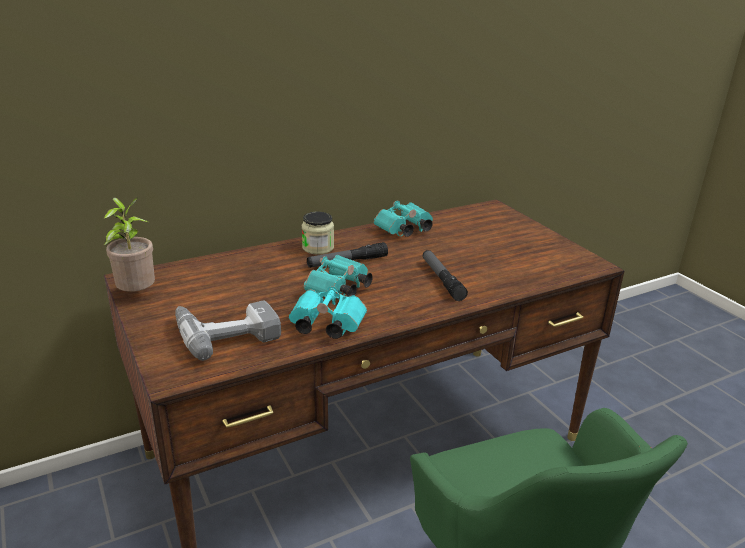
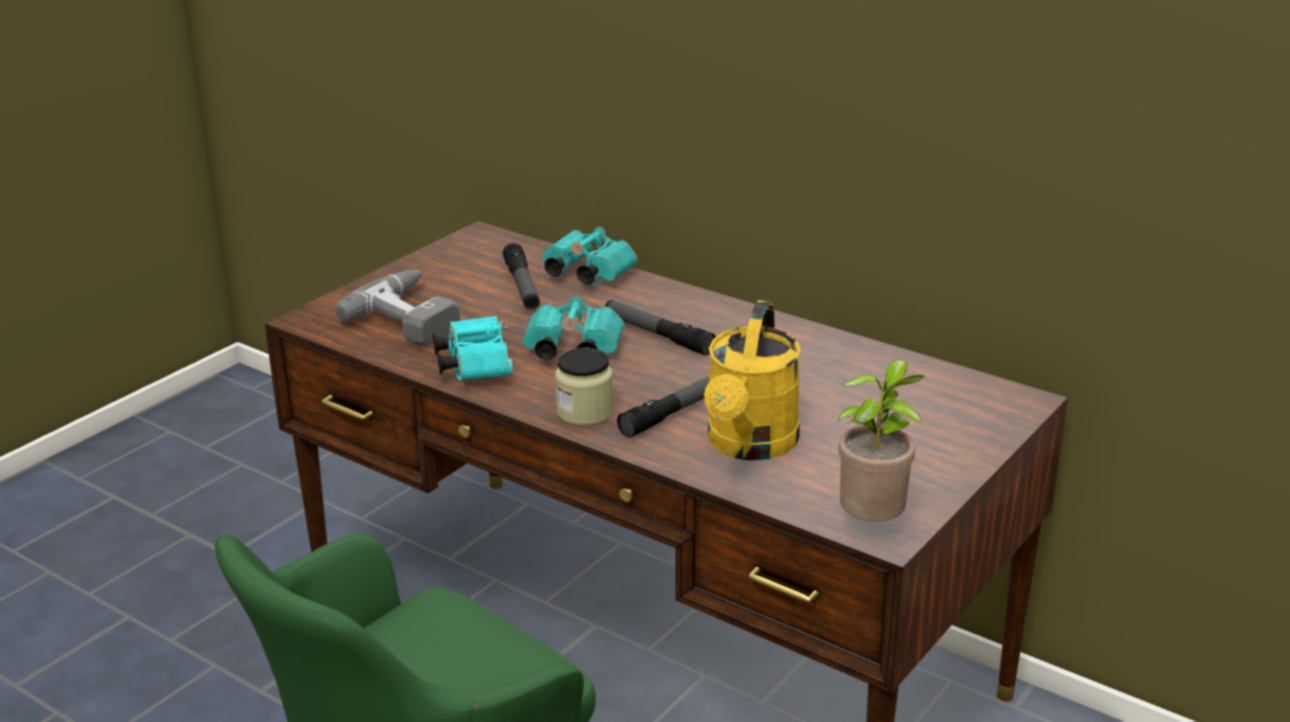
camera: 65 degrees right, 0 degrees up
potted plant [103,198,155,292] -> potted plant moved to [838,359,925,522]
jar [302,211,334,255] -> jar moved to [555,348,613,426]
turquoise binoculars [374,200,433,237] -> turquoise binoculars moved to [542,227,638,286]
none -> flashlight [503,243,540,309]
none -> yellow watering can [704,300,801,461]

